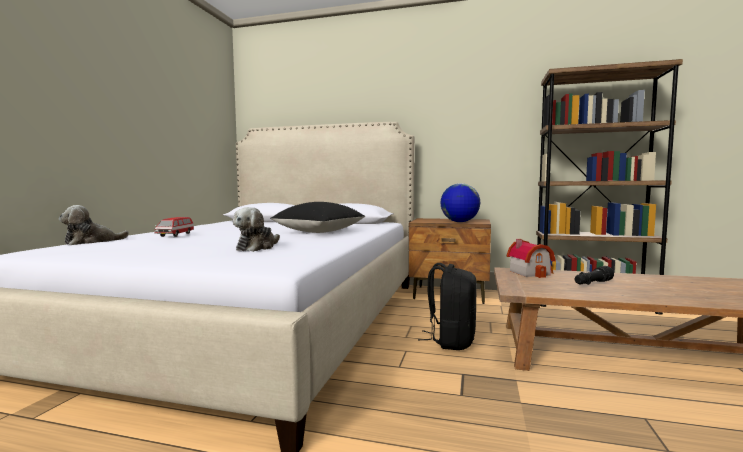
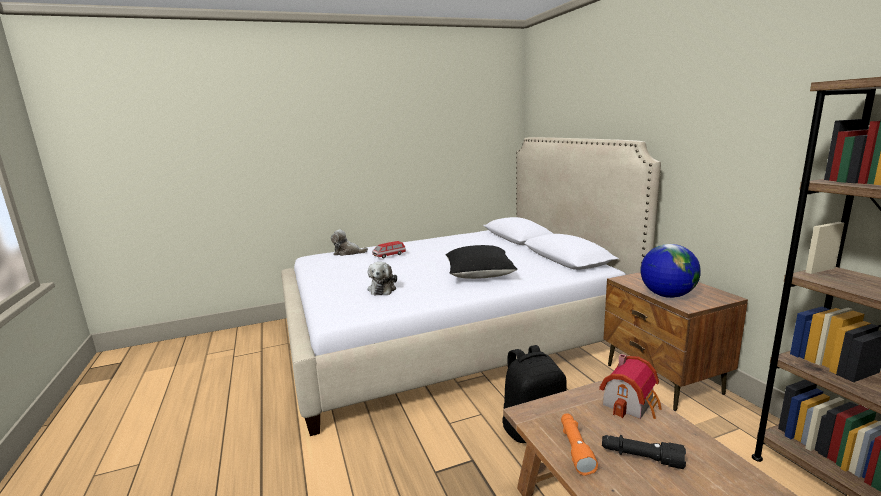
camera: 55 degrees right, 10 degrees up
plush toy [233,207,280,252] -> plush toy turned 75 degrees counterclockwise [367,262,397,295]
none -> orange flashlight [561,413,598,476]

